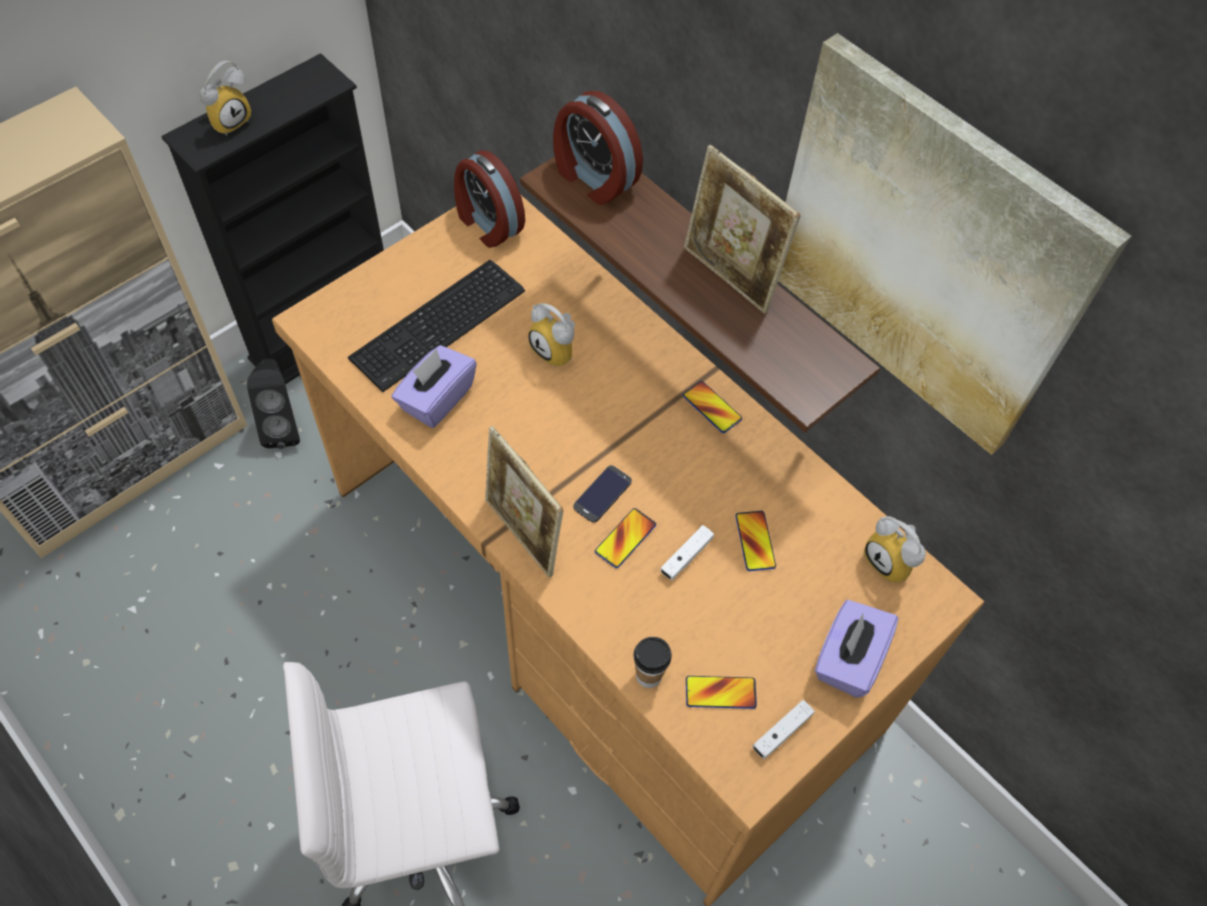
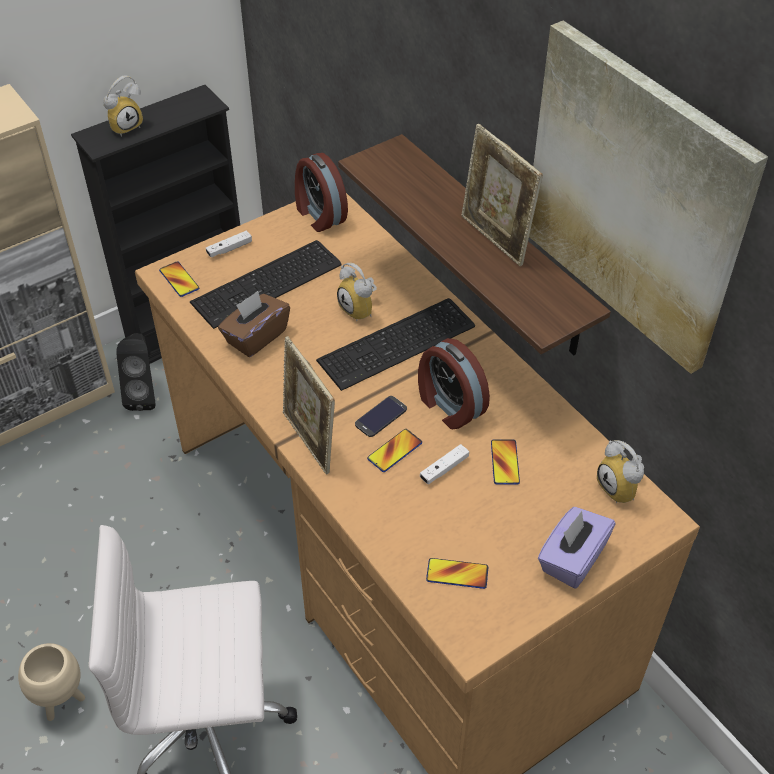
camera: 10 degrees right, 10 degrees down
purple tissue box [391,345,477,428] -> brown tissue box [218,291,290,357]
alarm clock [553,91,643,205] -> alarm clock moved to [418,338,490,430]
cup [634,637,672,688] -> none
phone [683,381,742,433] -> phone moved to [159,261,199,297]
white game controller [752,700,815,759] -> white game controller moved to [206,231,252,257]
none -> beige planter [18,643,85,721]
none -> keyboard [316,298,475,391]

